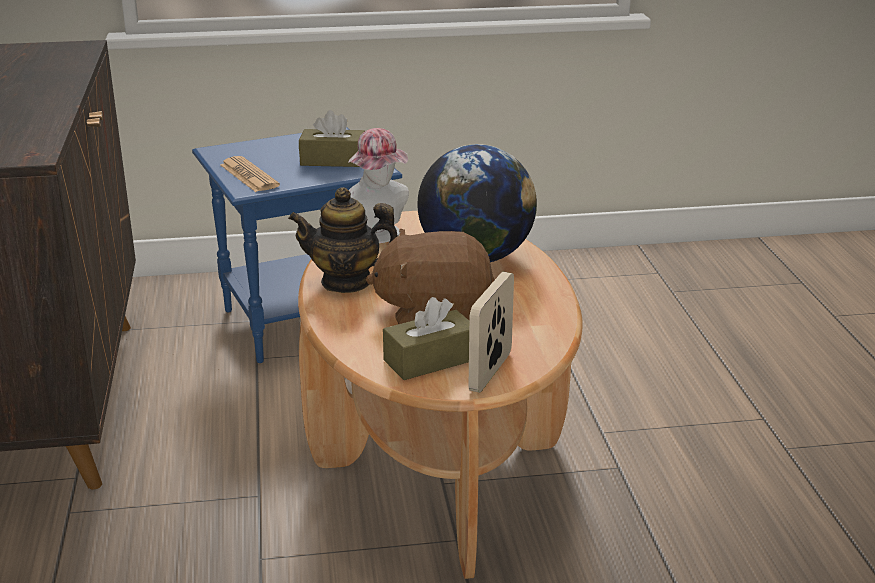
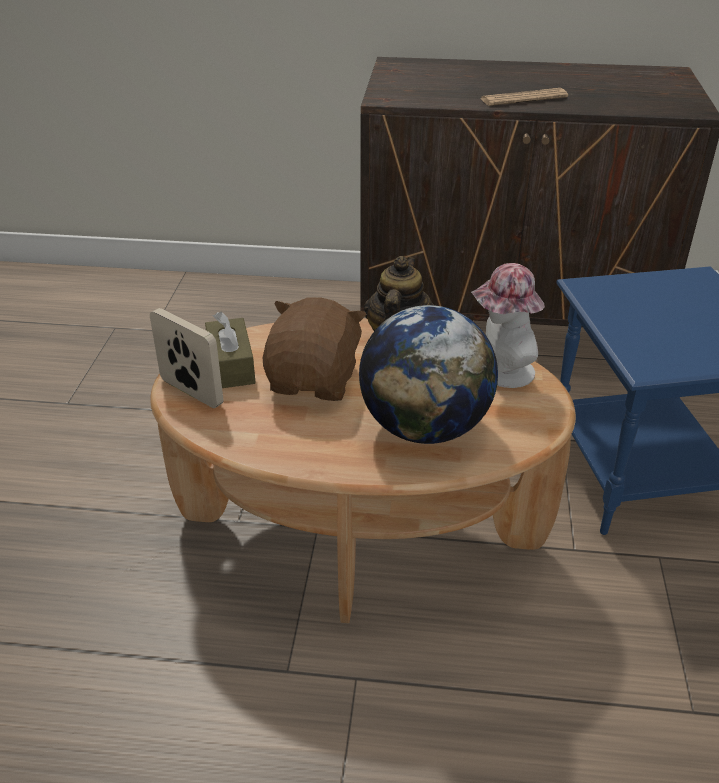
camera: 105 degrees right, 10 degrees up
newspaper [220,156,280,192] -> newspaper moved to [480,88,568,106]
brown tissue box [299,110,365,167] -> none

